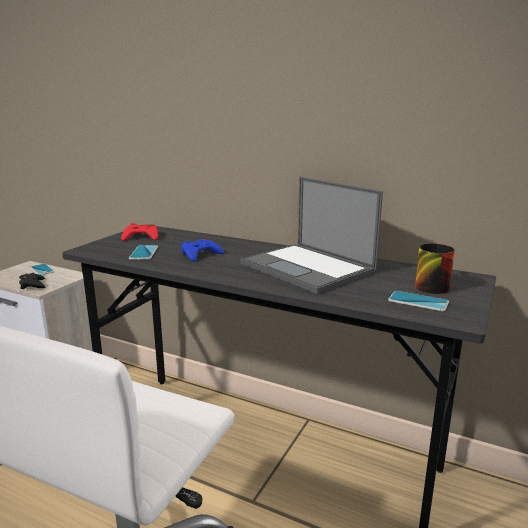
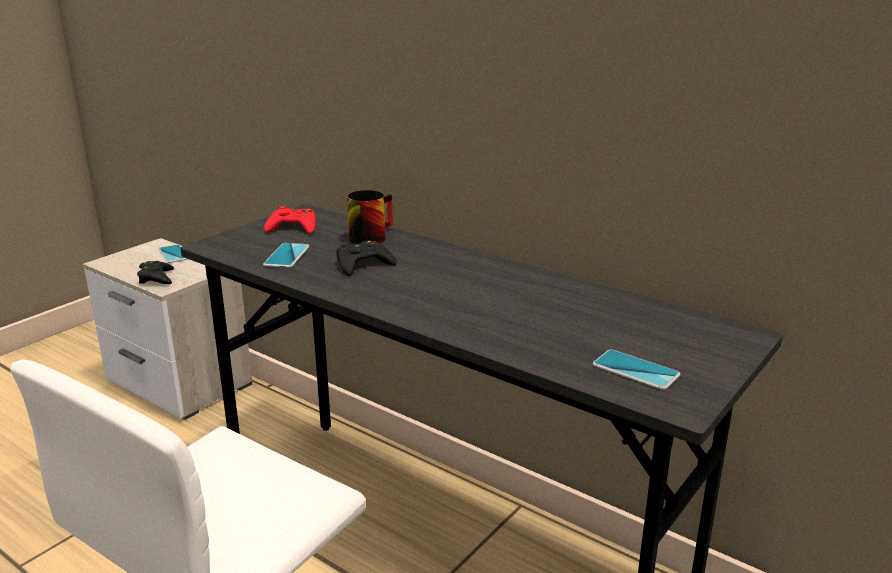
camera: 10 degrees right, 5 degrees up
blue game controller [181,239,224,262] -> black game controller [336,241,396,276]
laptop [240,177,383,294] -> none
mug [415,243,455,294] -> mug moved to [347,190,393,244]

